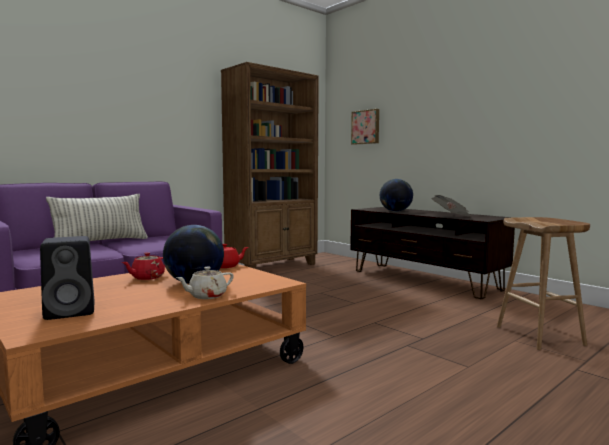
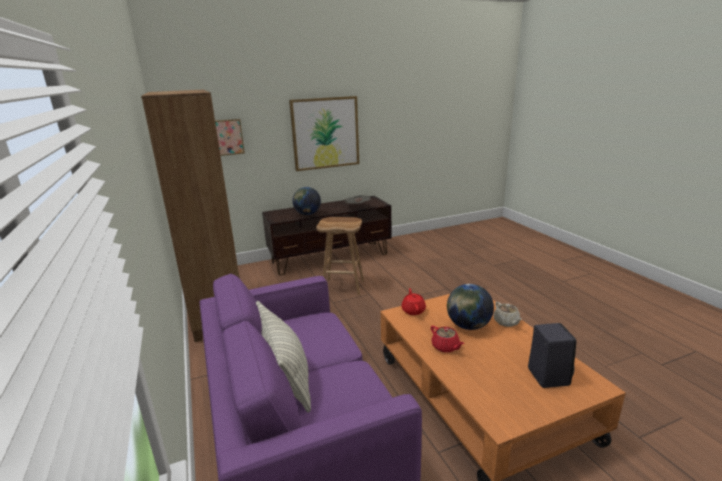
camera: 70 degrees left, 15 degrees up
brown stool [497,217,590,350] -> brown stool moved to [316,217,364,296]
none -> picture [289,96,359,171]

